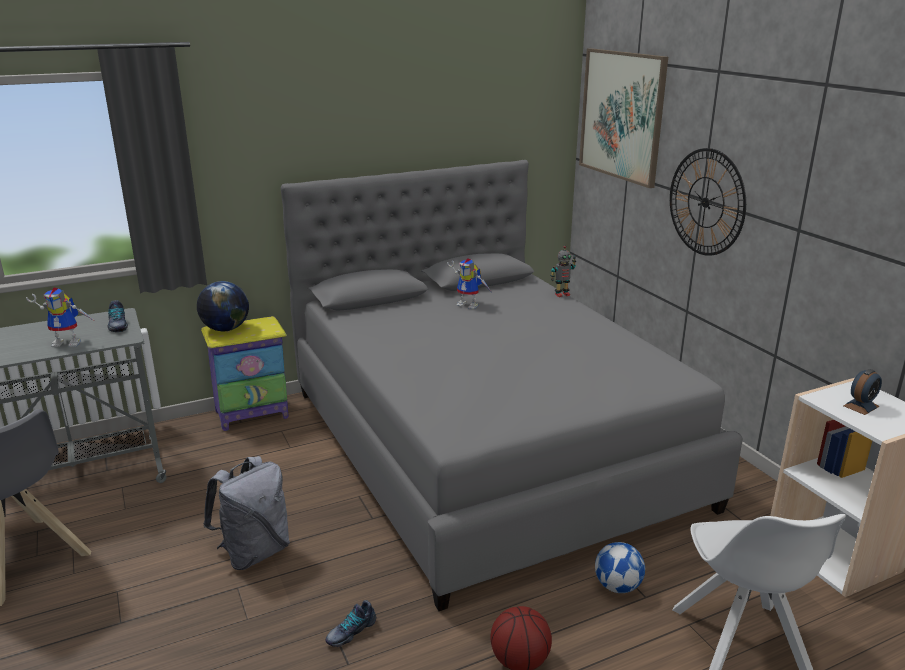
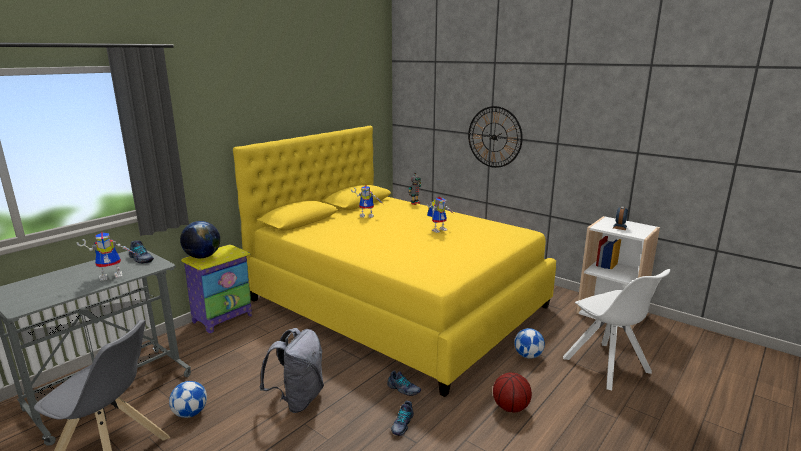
camera: 25 degrees left, 5 degrees down
grey bed [281,160,743,611] -> yellow bed [233,126,556,397]
picture [579,48,668,188] -> none
none -> football [169,381,207,418]
none -> shoe [387,370,421,396]
none -> toy robot [427,197,454,233]

